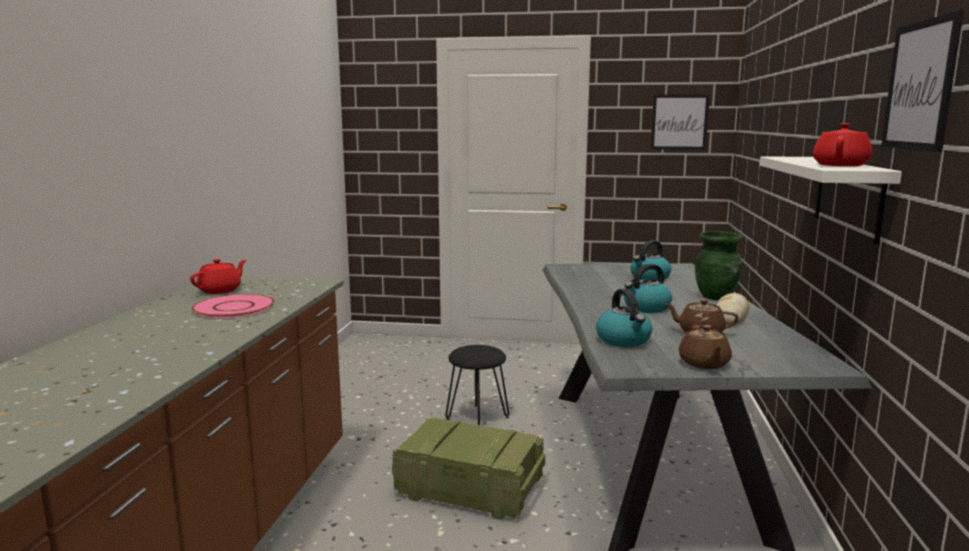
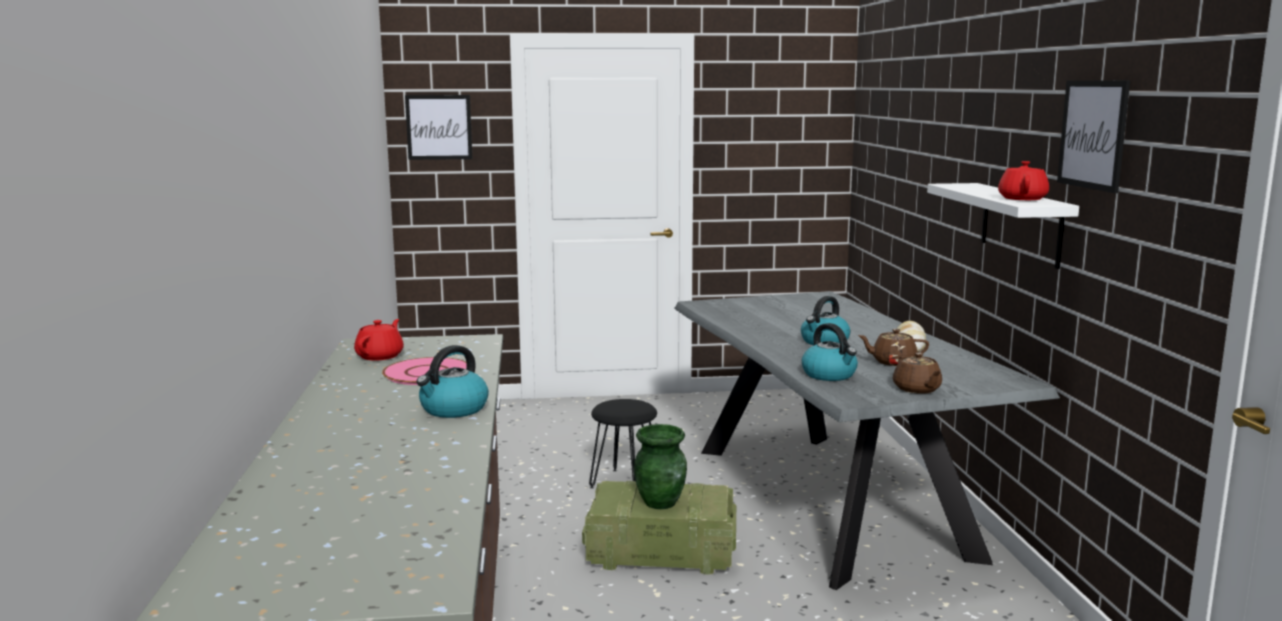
camera: 15 degrees left, 0 degrees up
kettle [631,240,671,281] -> kettle moved to [416,345,489,418]
picture [651,94,710,150] -> picture moved to [405,95,472,160]
green vase [695,231,743,300] -> green vase moved to [634,424,687,509]

